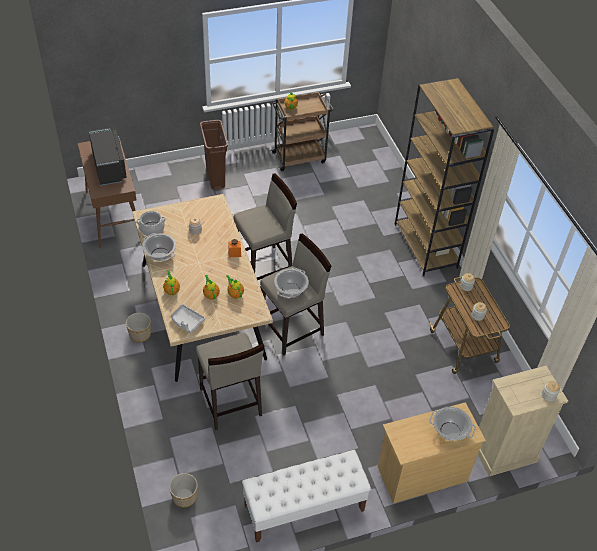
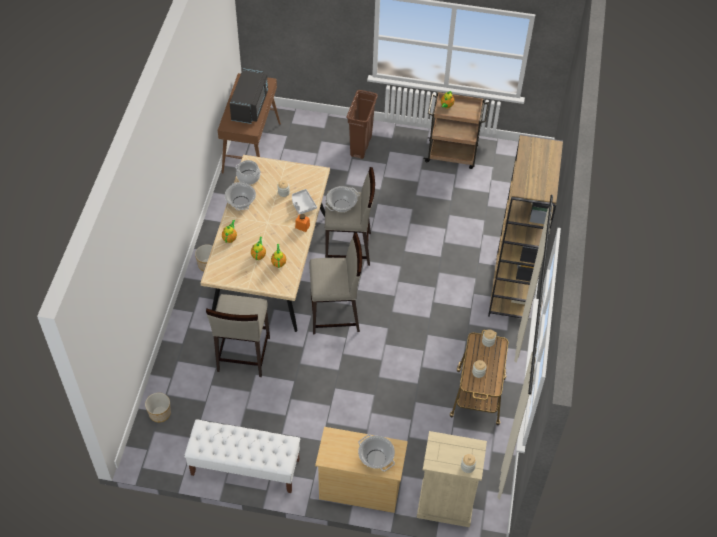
camera: 30 degrees right, 5 degrees up
grey tray [171,304,205,333] -> grey tray moved to [292,189,317,215]
cooking pot [274,268,309,299] -> cooking pot moved to [324,186,359,212]

